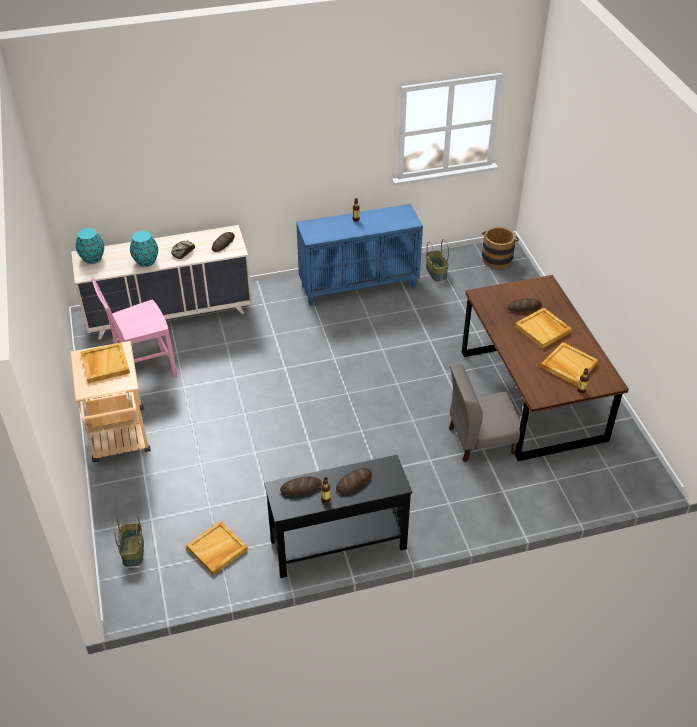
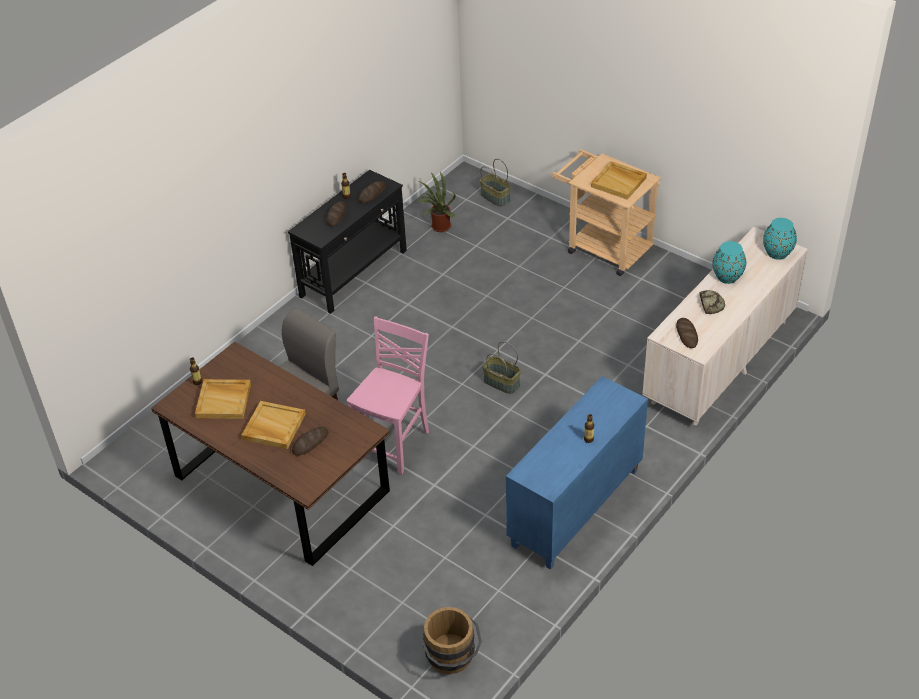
camera: 145 degrees right, 0 degrees up
pink chair [91,278,178,378] -> pink chair moved to [347,316,429,475]
beige tray [186,521,248,575] -> potted plant [418,172,456,232]
basket [426,239,449,281] -> basket moved to [482,341,521,394]

